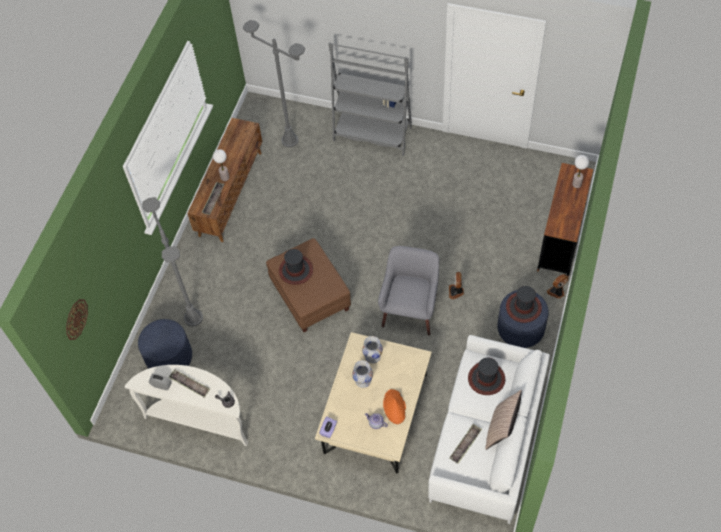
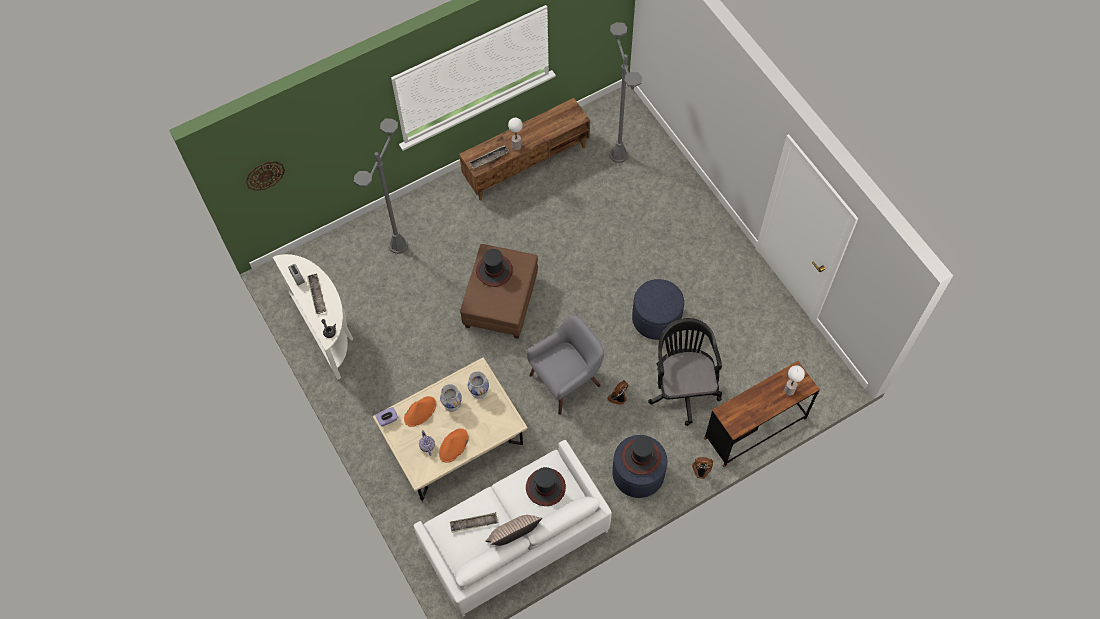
camera: 40 degrees right, 5 degrees up
blue ottoman [138,319,192,369] -> blue ottoman moved to [632,279,684,340]
grey bookcase [328,42,412,156] -> none
none -> orange hat [404,396,436,427]
none -> black office chair [648,318,722,426]

